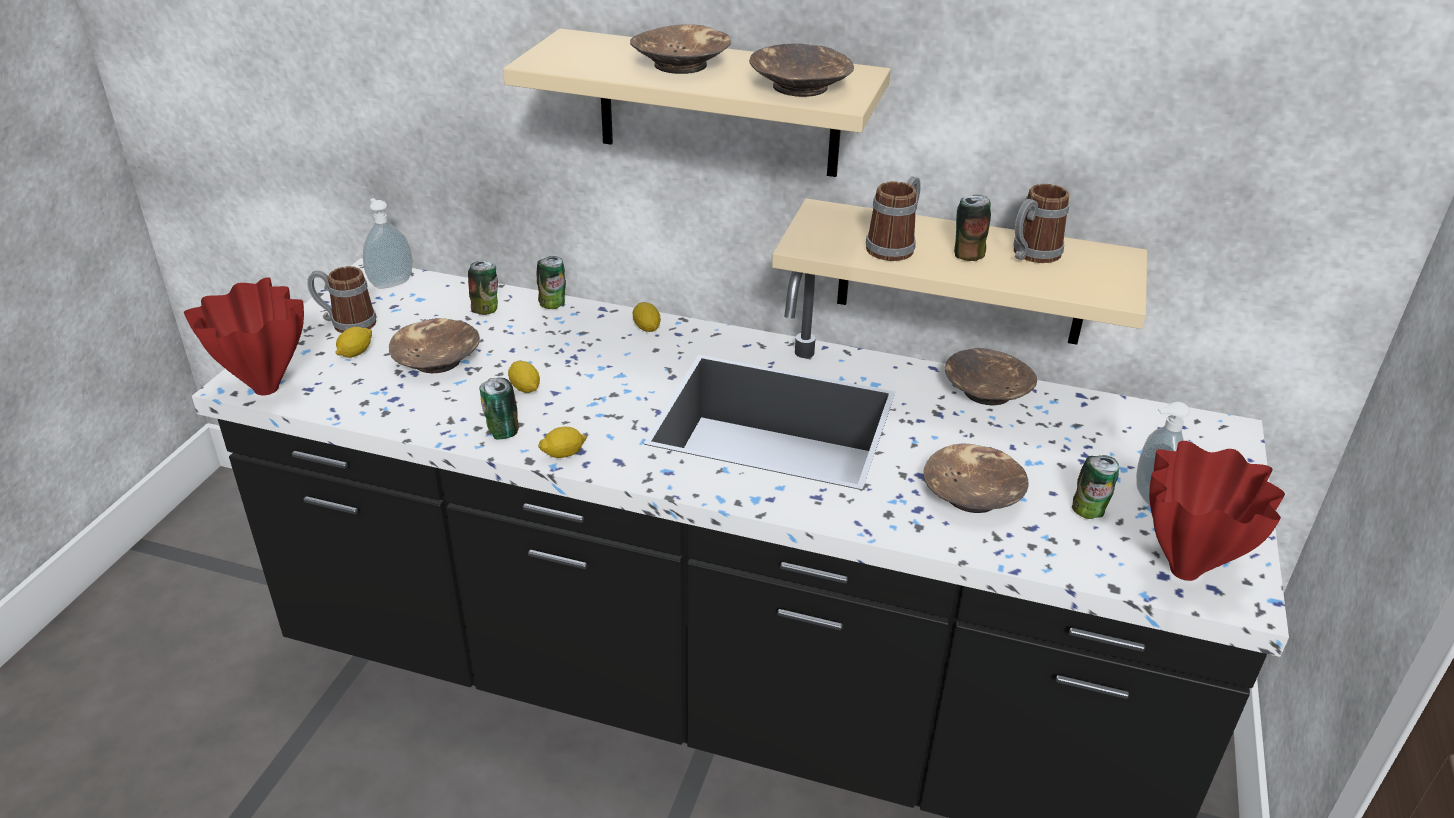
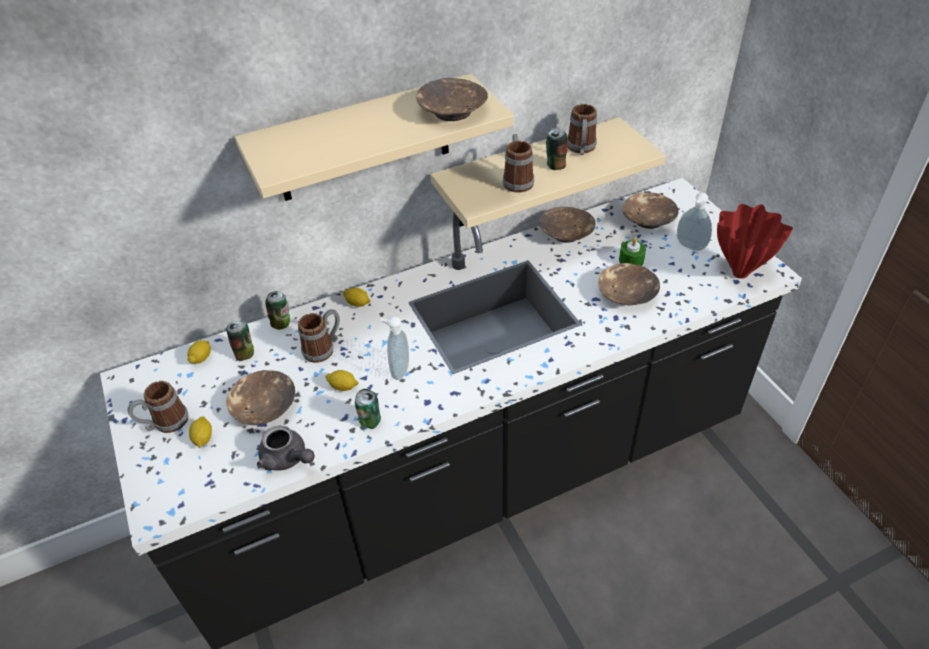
camera: 40 degrees left, 10 degrees up
red vase [184,277,304,395] -> none
soap dispenser [363,198,413,289] -> soap dispenser moved to [380,316,409,380]
lemon [538,427,587,458] -> lemon moved to [187,340,211,364]
brown bowl [630,24,731,74] -> brown bowl moved to [623,193,679,229]
can [1072,455,1119,519] -> none
none -> grey teapot [257,426,315,471]
none -> mug [298,309,340,363]
none -> green candle [619,238,646,266]

